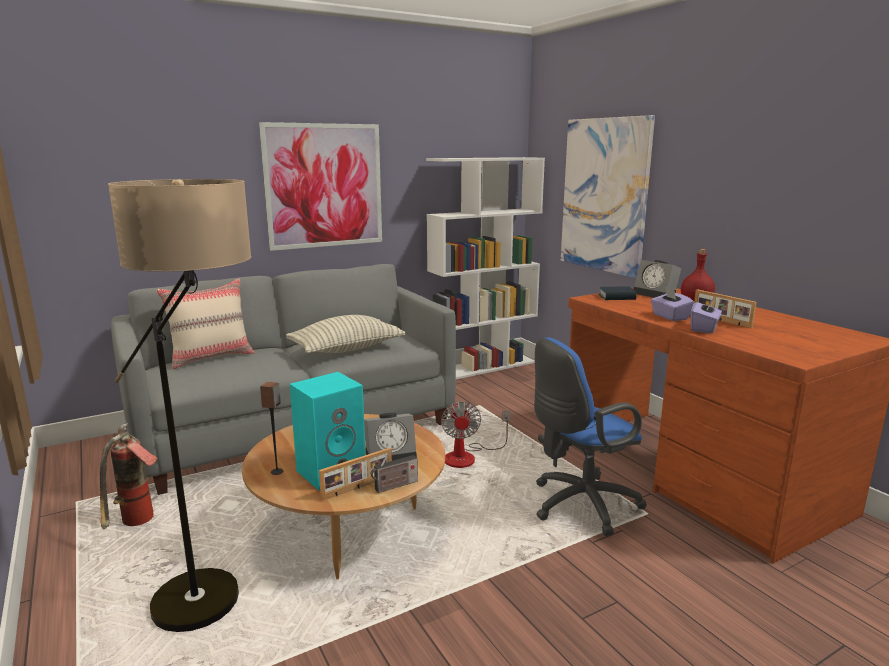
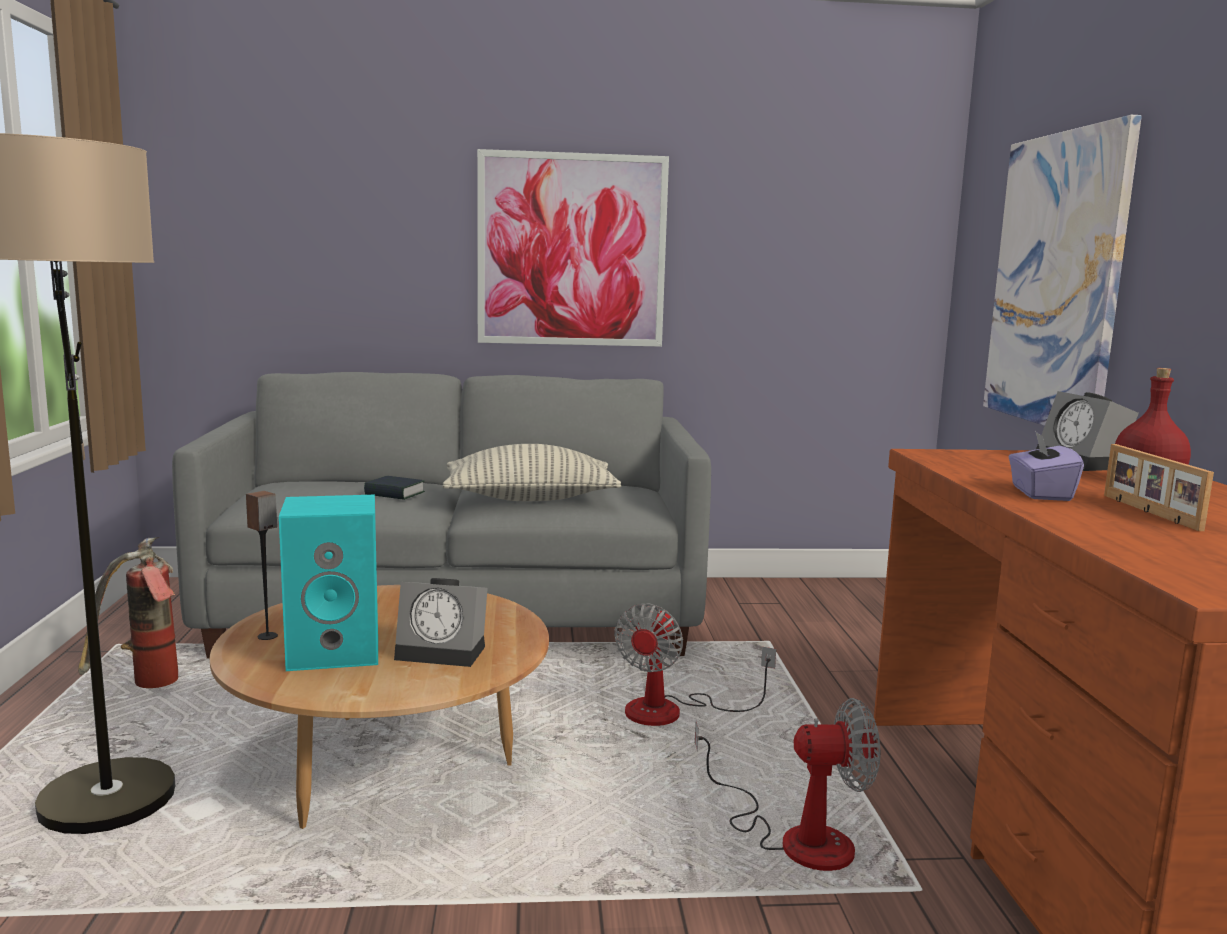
camera: 25 degrees right, 5 degrees down
beige pillow [156,279,254,369] -> none
picture frame [319,448,392,501] -> none
radio [371,450,418,493] -> none
white bookcase [426,157,545,379] -> none
blue office chair [534,337,647,536] -> fan [695,698,880,871]
book [599,287,637,300] -> book moved to [364,476,425,500]
purple tissue box [691,297,722,333] -> none

